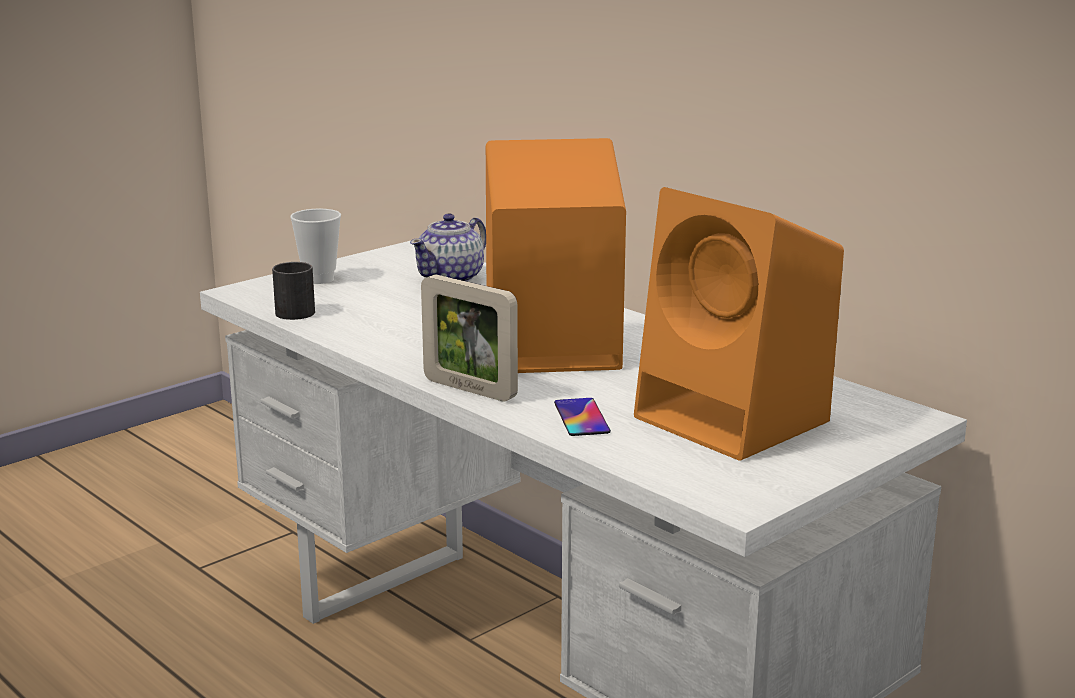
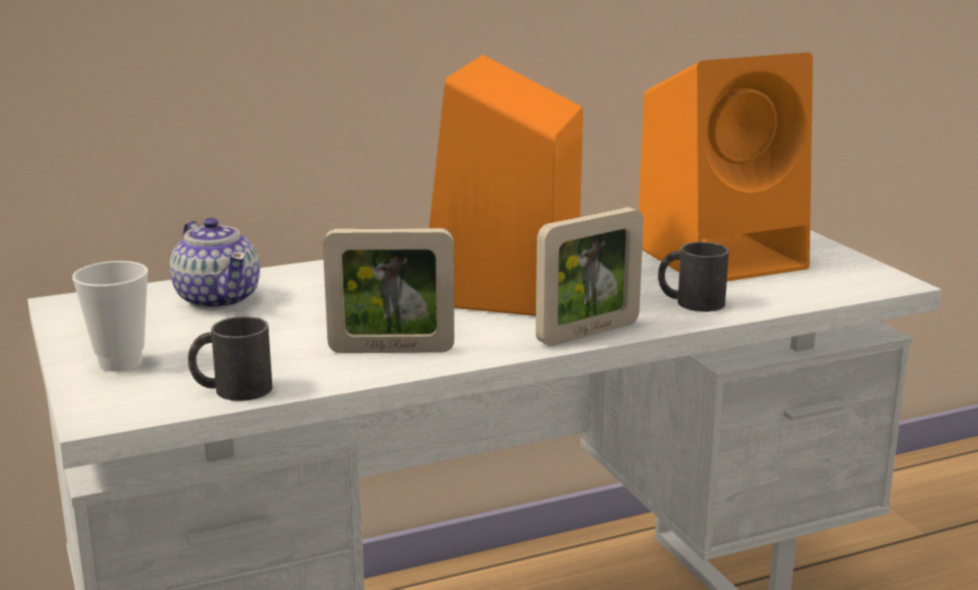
camera: 70 degrees left, 0 degrees up
phone [554,398,611,436] -> black mug [658,242,729,312]
none -> picture frame [323,228,454,353]

